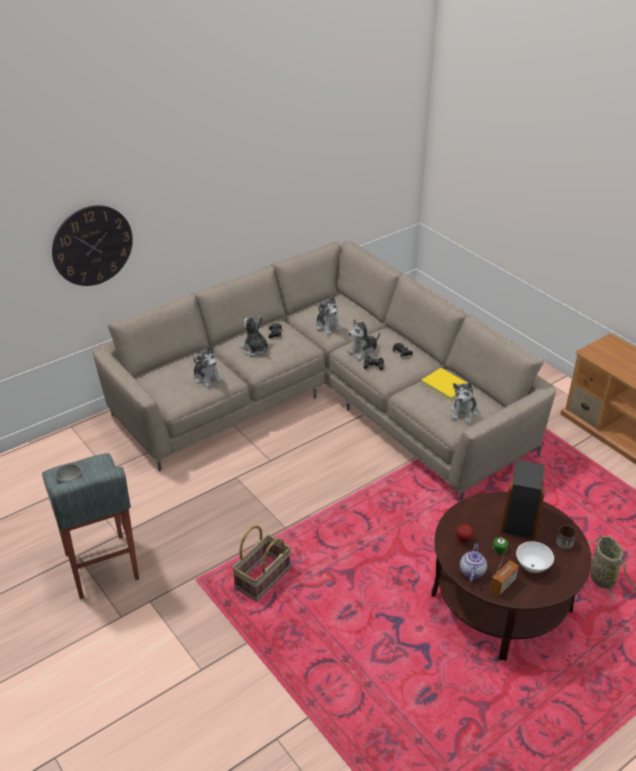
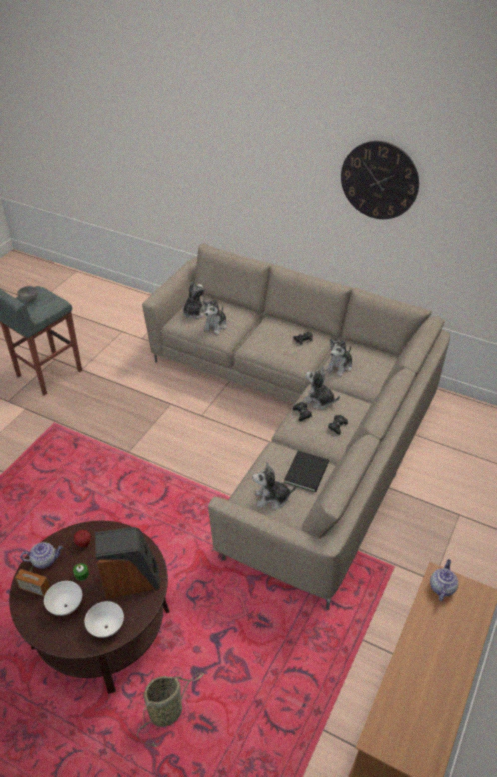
camera: 65 degrees right, 5 degrees up
wall clock [52,205,133,286] -> wall clock moved to [341,141,419,219]
basket [232,526,291,602] -> none
plush toy [241,315,268,356] -> plush toy moved to [183,282,205,319]
yellow book [421,368,467,401] -> black book [284,451,329,492]
mug [556,525,576,549] -> white bowl [84,601,124,638]
none -> teapot [430,559,458,601]

